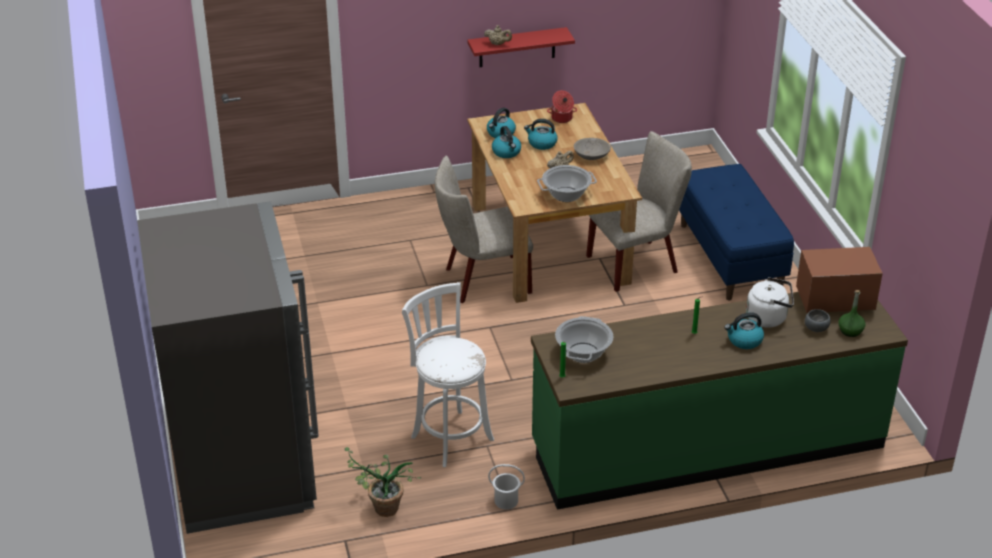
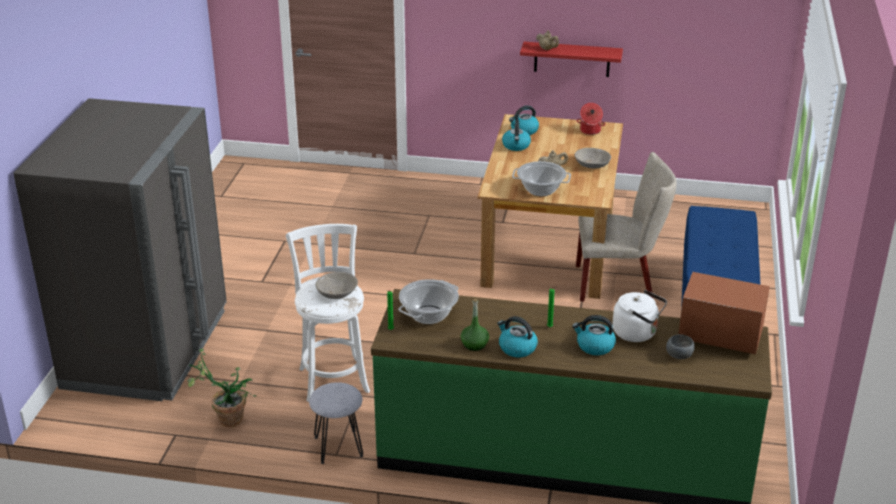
camera: 25 degrees right, 5 degrees down
beige chair [435,156,533,303] -> none
white bucket [488,464,525,510] -> grey stool [309,382,363,464]
kettle [524,119,558,150] -> kettle moved to [497,316,538,357]
green bottle [838,290,865,337] -> green bottle moved to [460,299,489,351]
none -> grey bowl [315,272,358,299]

